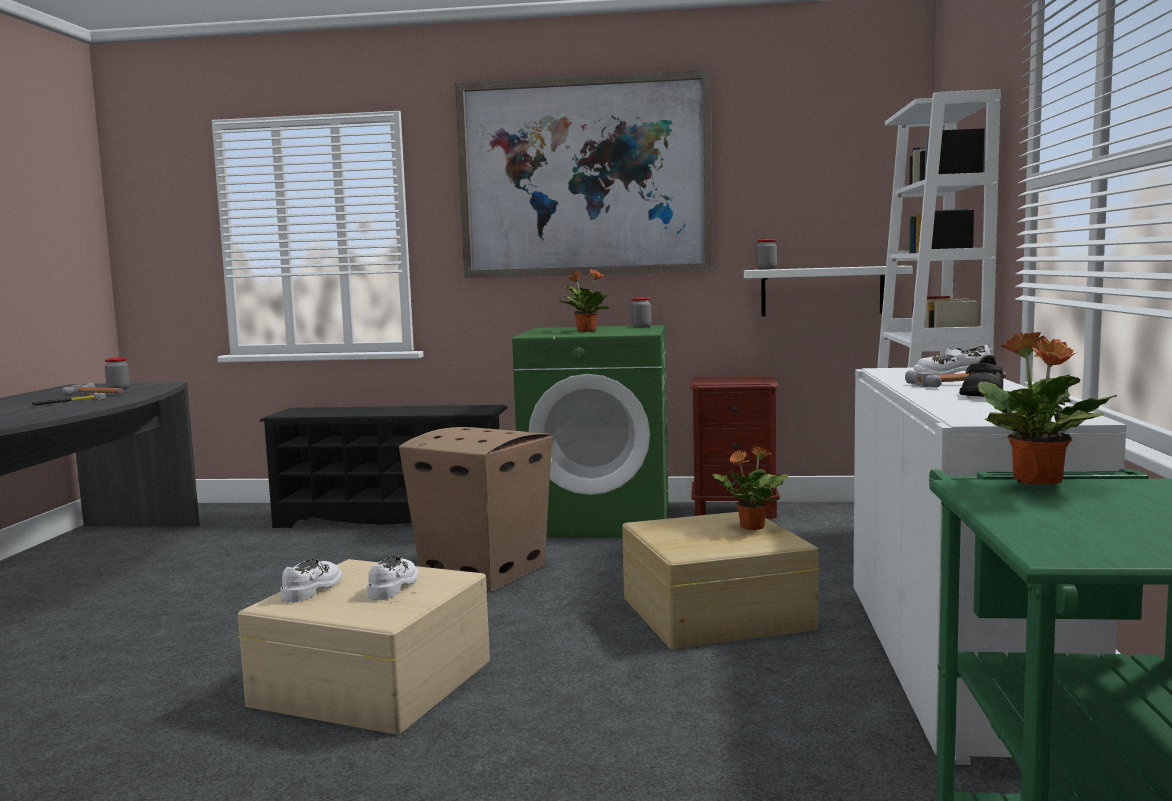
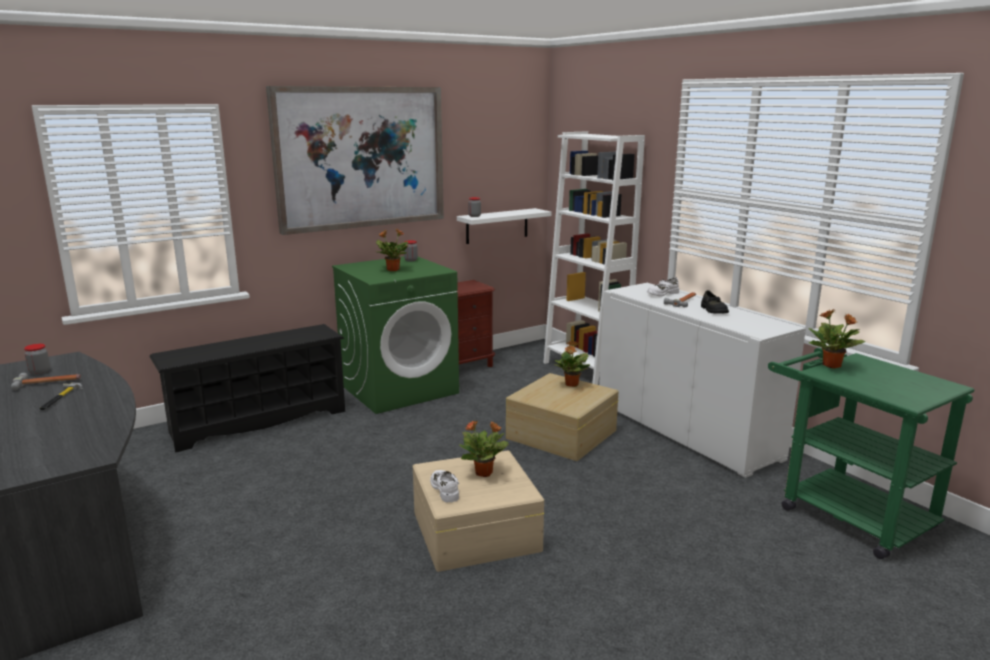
camera: 40 degrees left, 10 degrees up
white shoe [367,556,418,600] -> potted plant [459,420,508,477]
cardboard box [399,427,552,592] -> none

